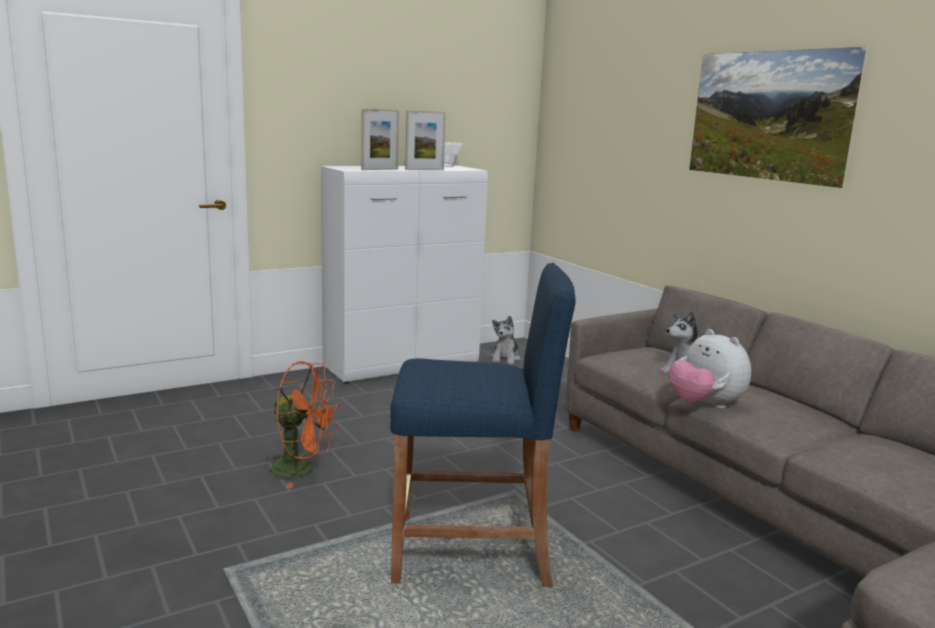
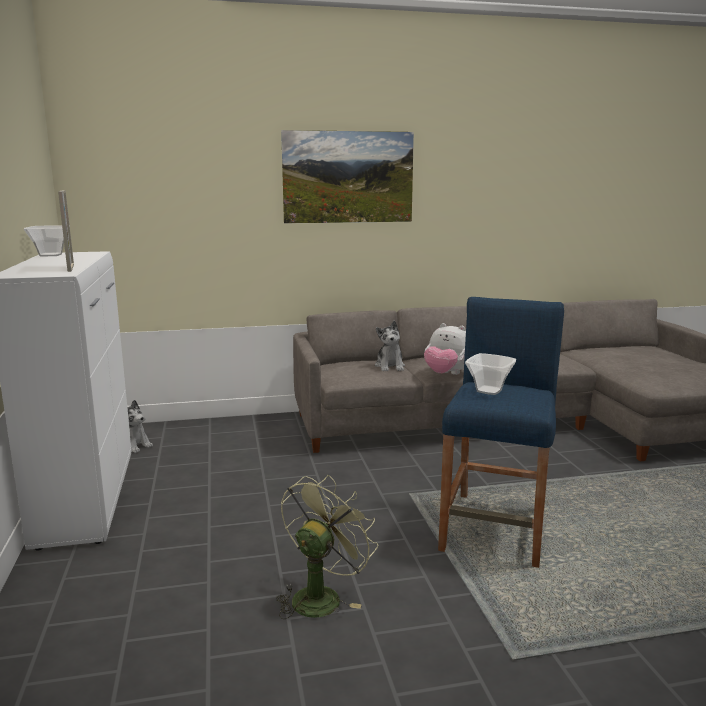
camera: 70 degrees left, 0 degrees up
orange fan [266,361,340,488] -> green fan [276,475,378,619]
picture frame [405,110,446,170] -> none
plush toy [669,329,751,409] -> plush toy turned 45 degrees clockwise [424,323,466,375]
none -> bowl [465,353,516,395]

